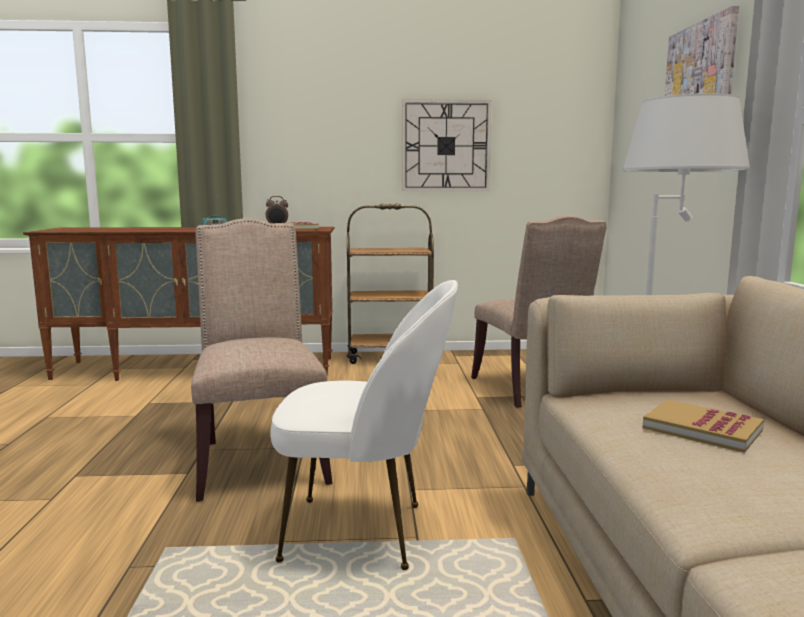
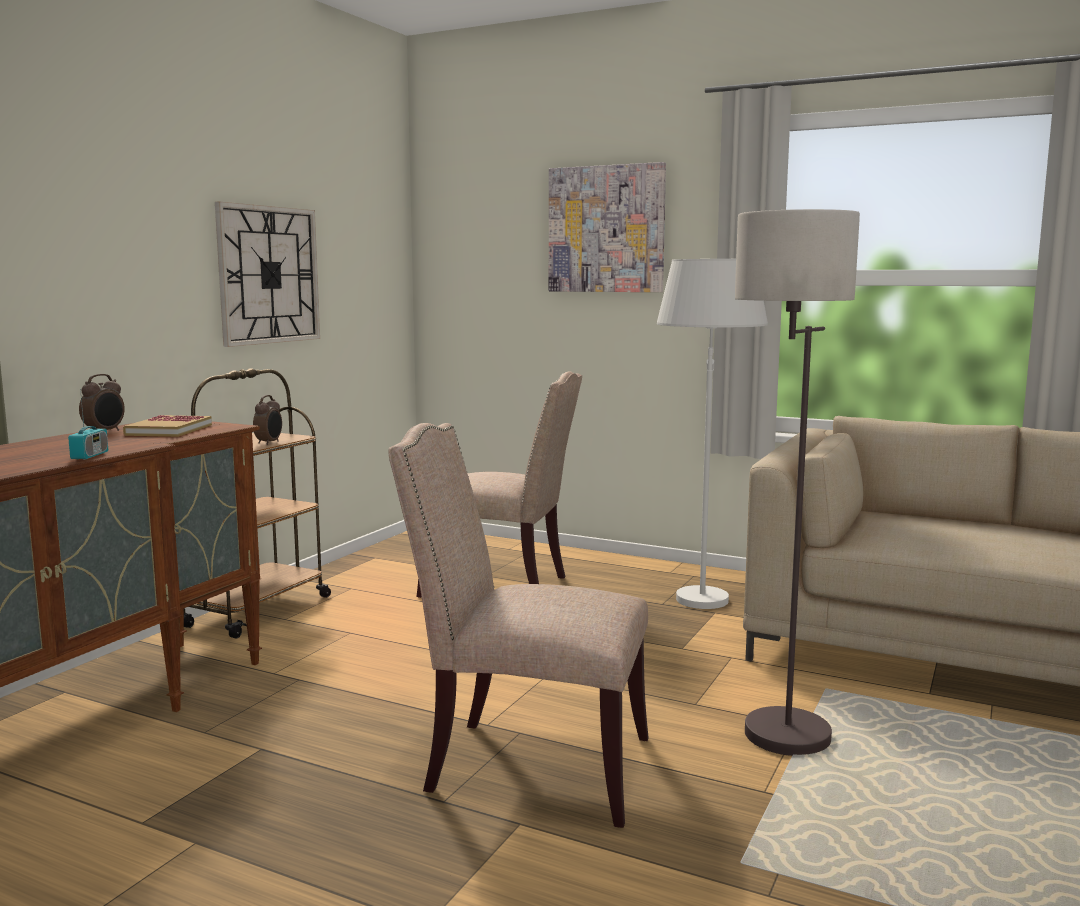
camera: 60 degrees left, 0 degrees up
white chair [270,280,458,570] -> grey floor lamp [735,209,860,756]
book [642,399,764,453] -> none
none -> alarm clock [253,395,282,445]

